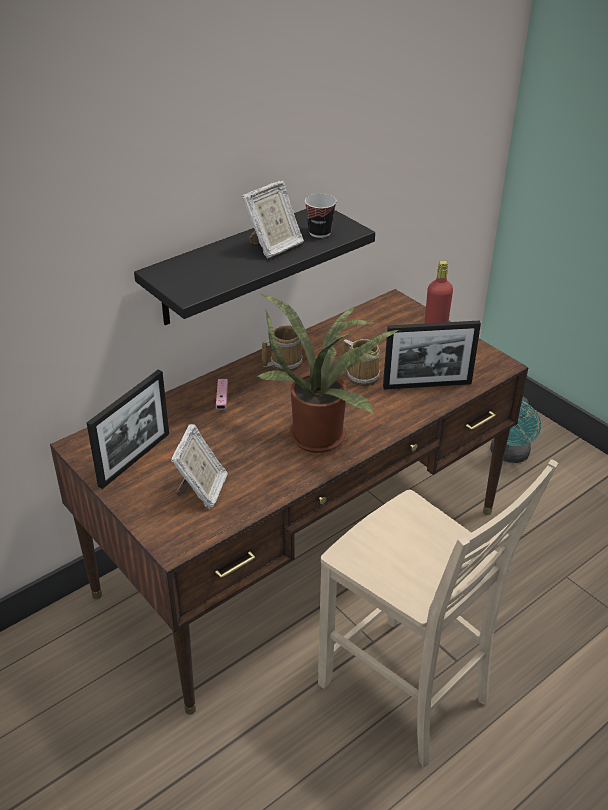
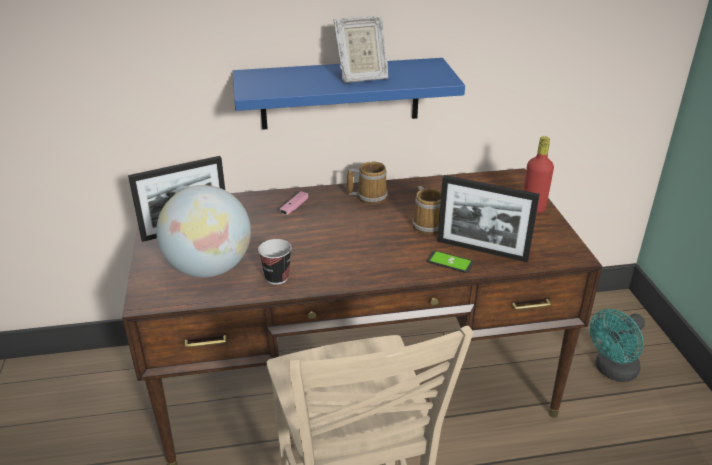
camera: 30 degrees right, 5 degrees down
black shelf [134,209,375,325] -> blue shelf [233,58,465,130]
picture frame [171,424,228,509] -> globe [156,185,251,277]
potted plant [257,293,398,453] -> none
cup [305,194,337,238] -> cup moved to [258,239,292,285]
none -> phone [427,250,474,273]

